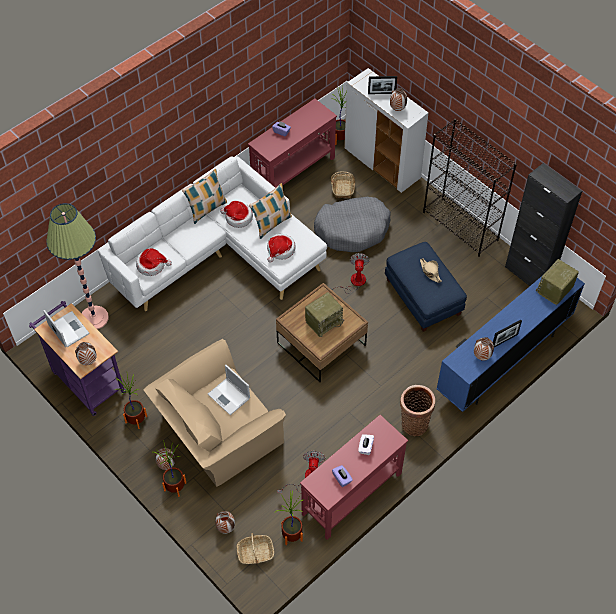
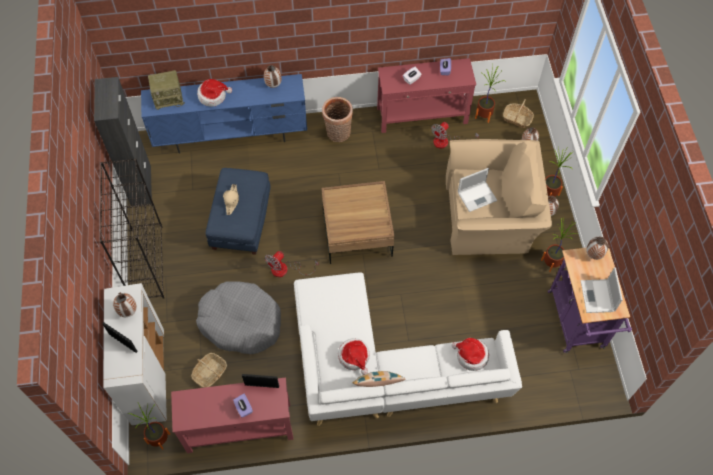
camera: 145 degrees left, 5 degrees up
floor lamp [46,203,109,329] -> none
laptop [208,365,250,415] -> laptop turned 75 degrees clockwise [458,168,498,212]
pillow [249,183,292,239] -> none
hat [267,234,296,263] -> hat moved to [197,79,232,107]
radio [305,292,344,337] -> none
picture frame [493,320,522,347] -> picture frame moved to [242,374,279,388]

